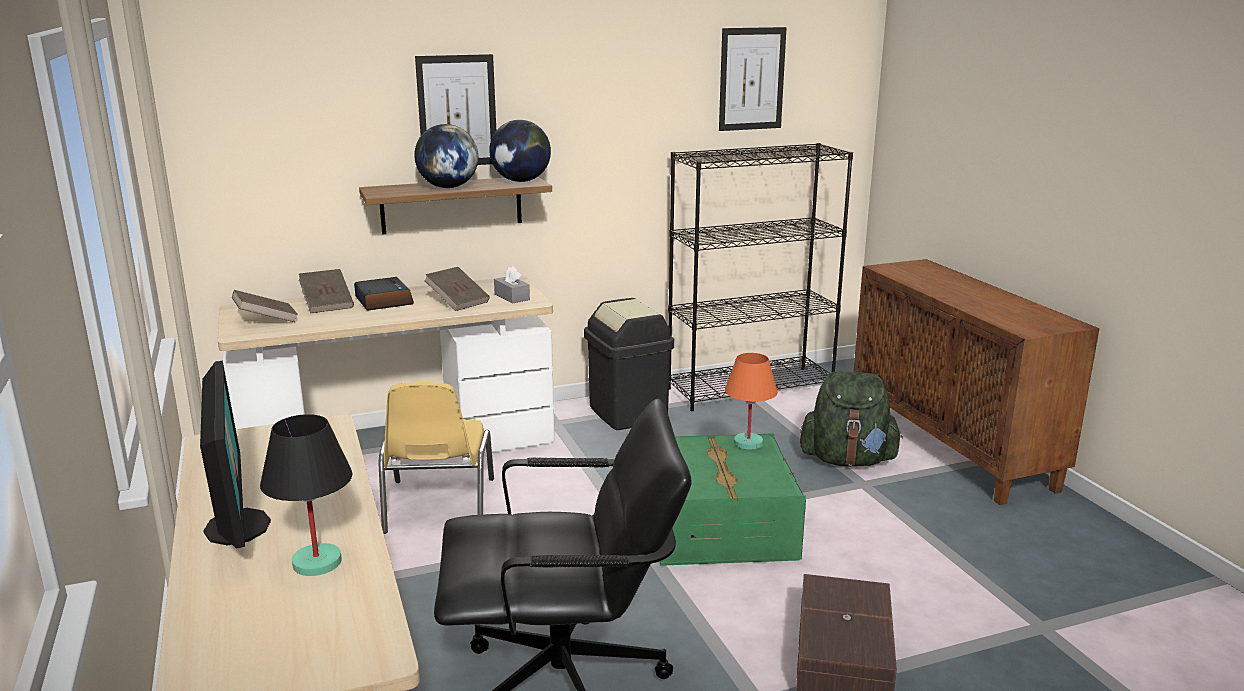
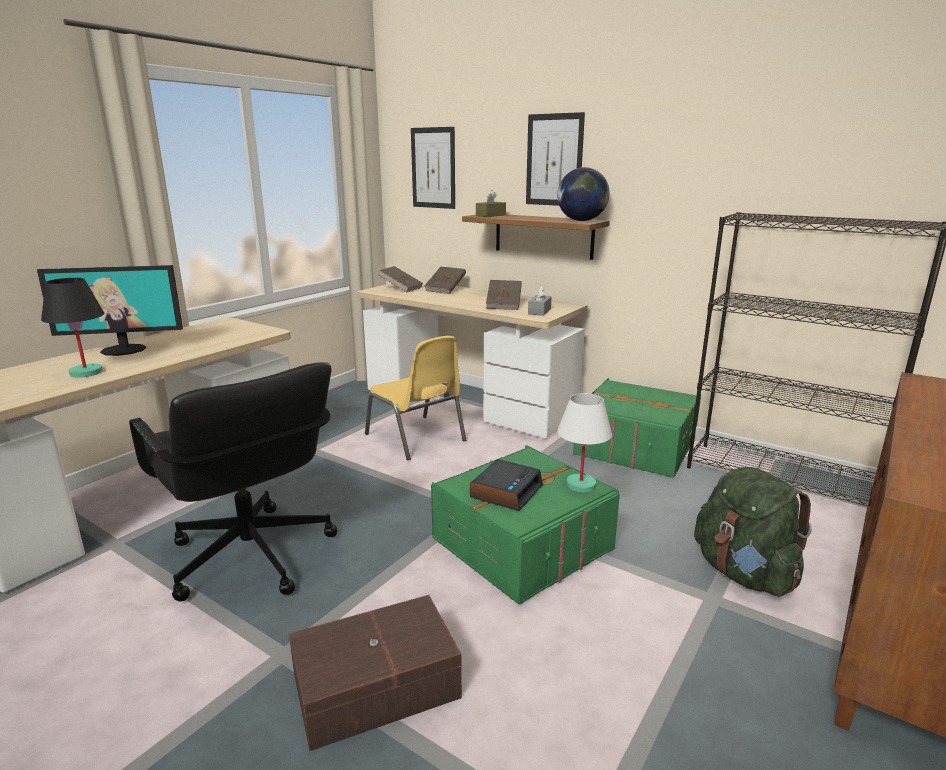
camera: 55 degrees right, 0 degrees up
monitor [200,360,271,549] -> monitor turned 45 degrees clockwise [37,265,183,356]
alarm clock [354,277,414,310] -> alarm clock moved to [470,459,543,511]
yellow chair [379,382,494,534] -> yellow chair turned 90 degrees counterclockwise [365,336,466,460]
globe [414,124,478,188] -> none
black trash can [584,298,674,430] -> green storage box [573,378,701,478]
picture [719,27,787,131] -> picture moved to [411,127,455,209]
orange table lamp [725,353,778,449] -> white table lamp [557,393,612,492]
none -> brown tissue box [476,190,506,217]

